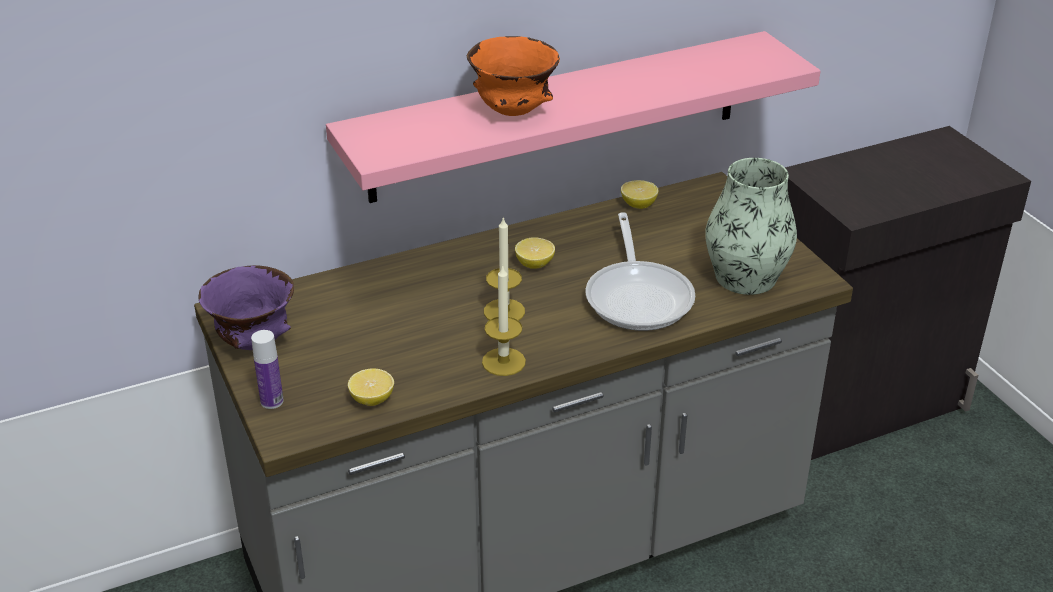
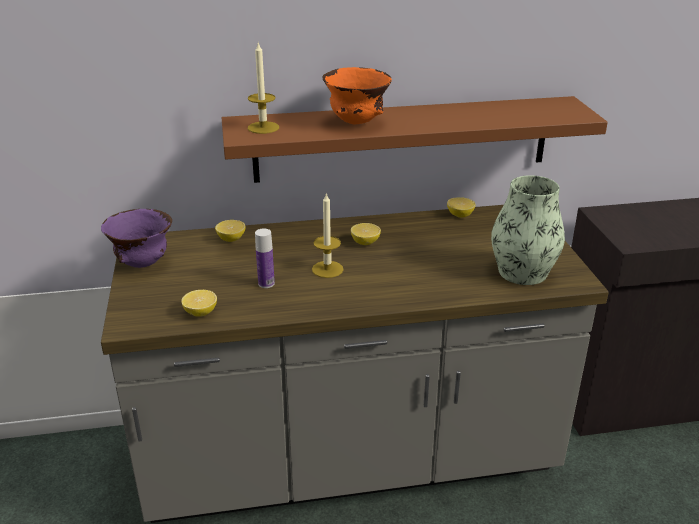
camera: 15 degrees right, 5 degrees down
bottle [251,330,284,409] -> bottle moved to [255,229,275,288]
pink shelf [326,31,821,203] -> brown shelf [222,96,608,183]
candle [482,264,526,376] -> candle moved to [248,43,279,134]
frying pan [585,212,695,331] -> none
none -> lemon [215,220,245,242]

